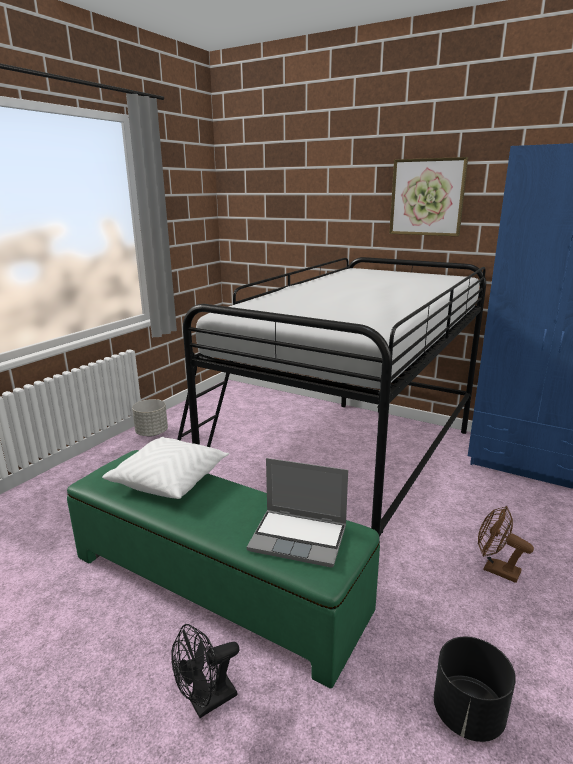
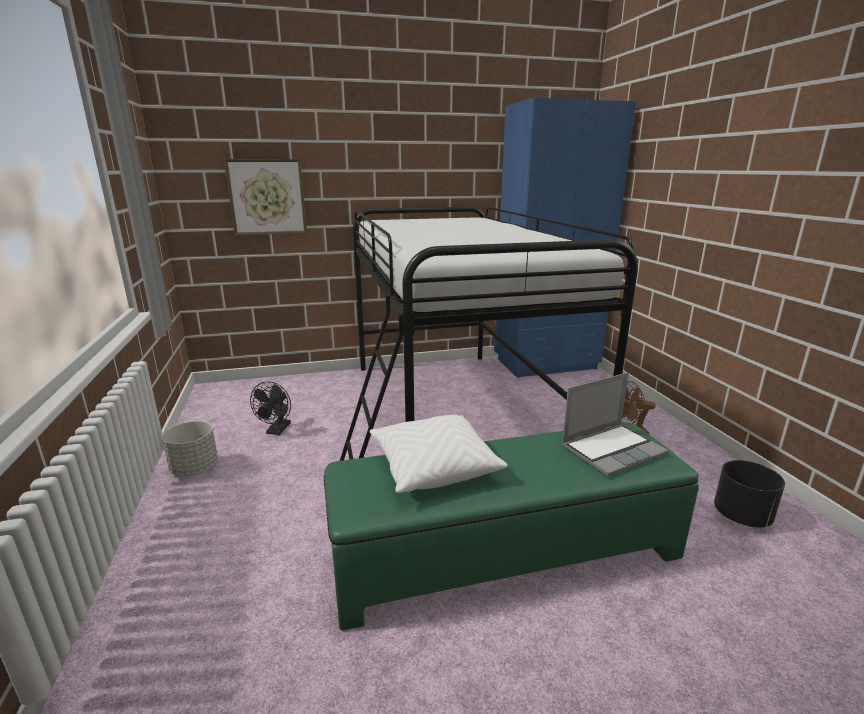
camera: 45 degrees left, 0 degrees up
black fan [171,624,239,718] -> black fan moved to [250,381,291,435]
picture [389,157,468,236] -> picture moved to [224,159,307,235]

